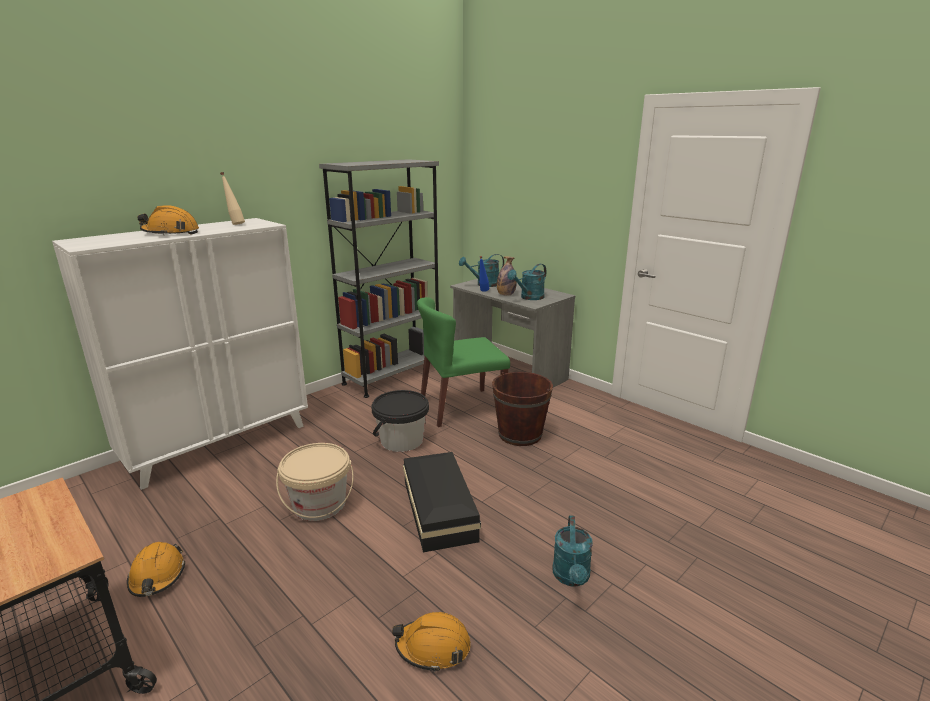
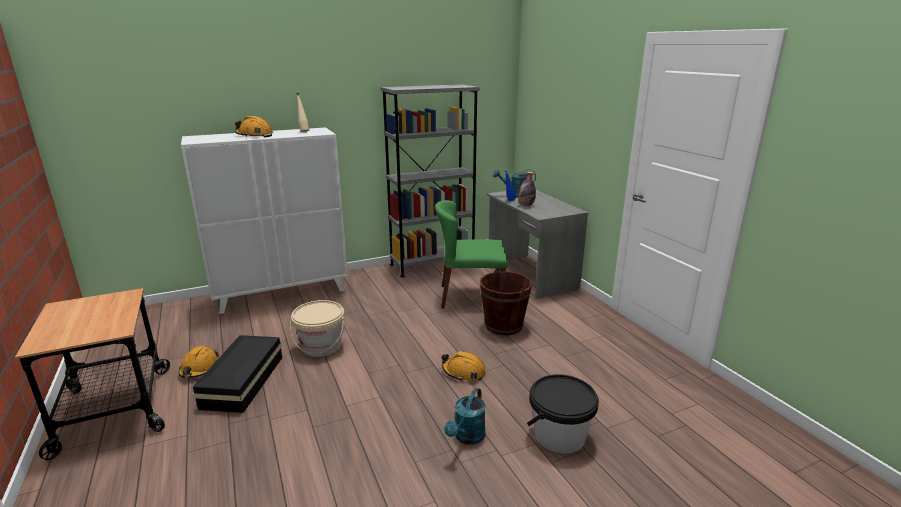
camera: 20 degrees right, 0 degrees up
black bucket [371,390,429,452] -> black bucket moved to [527,374,599,453]
orange hard hat [392,612,471,672] -> orange hard hat moved to [441,351,486,381]
black storage box [403,452,481,552] -> black storage box moved to [193,335,282,413]
turquoise watering can [507,264,547,300] -> none

